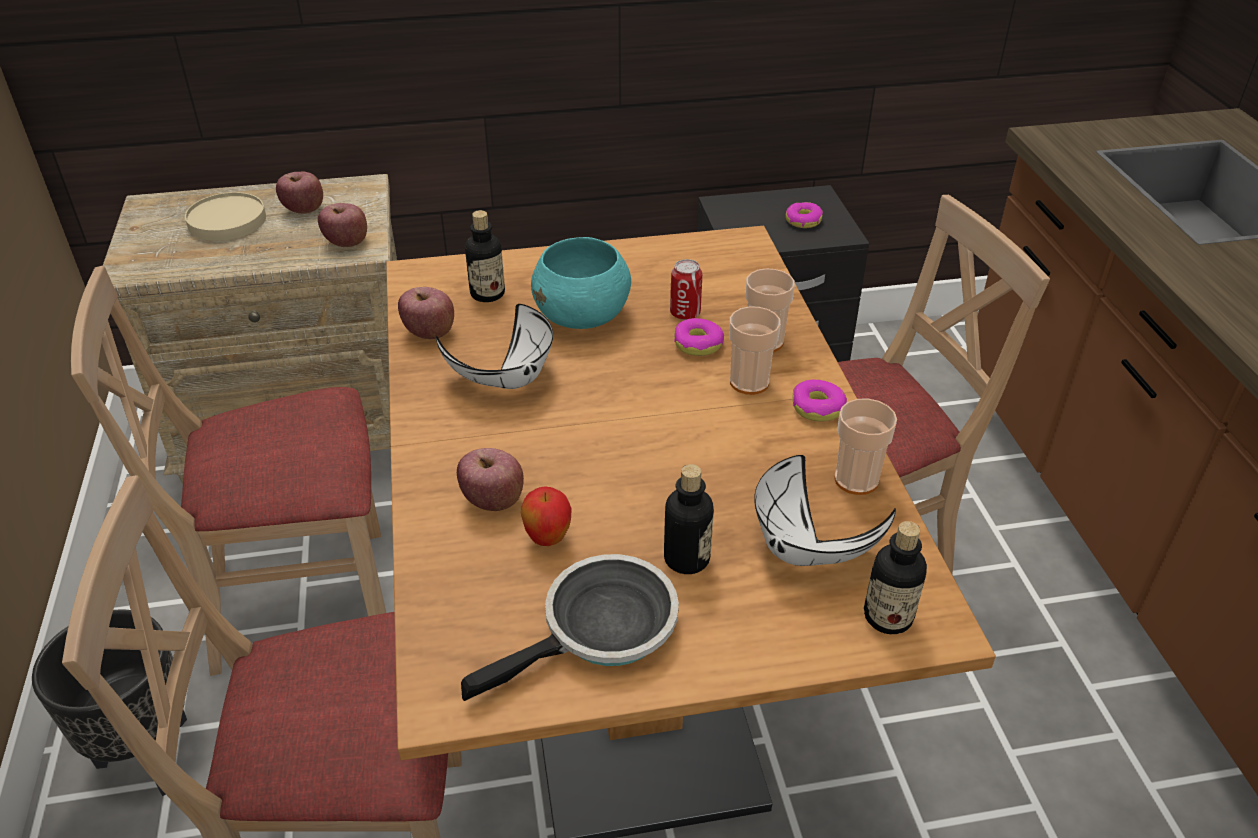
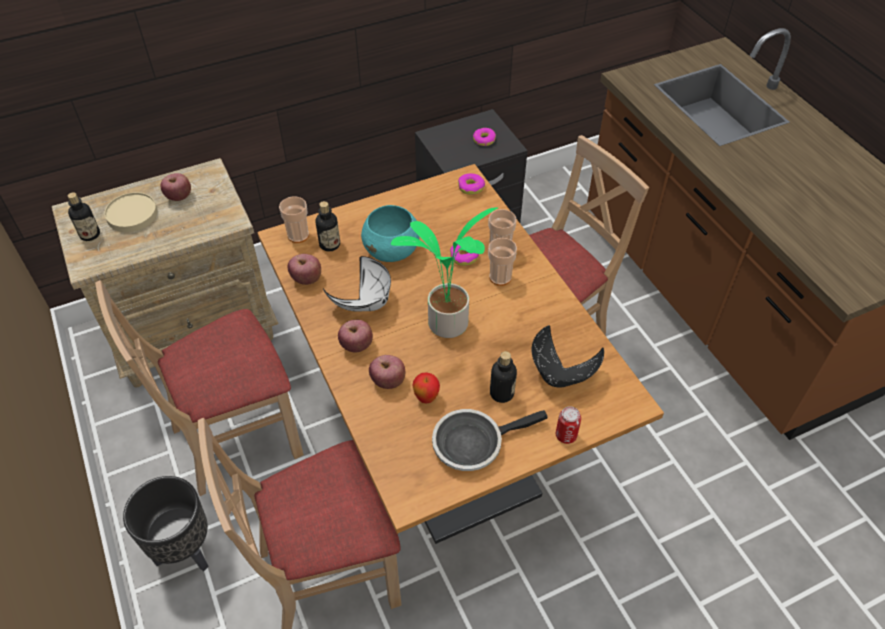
camera: 15 degrees left, 10 degrees up
apple [318,203,367,247] -> apple moved to [338,320,373,353]
frying pan [461,554,679,701] -> frying pan turned 150 degrees counterclockwise [432,409,548,471]
can [670,259,702,320] -> can moved to [556,406,581,444]
white bowl [754,455,896,566] -> black bowl [532,325,604,388]
donut [792,379,847,422] -> donut moved to [458,173,485,195]
cup [834,398,897,495] -> cup moved to [279,196,309,243]
bottle [864,521,927,634] -> bottle moved to [68,192,100,241]
none -> potted plant [391,207,498,338]

